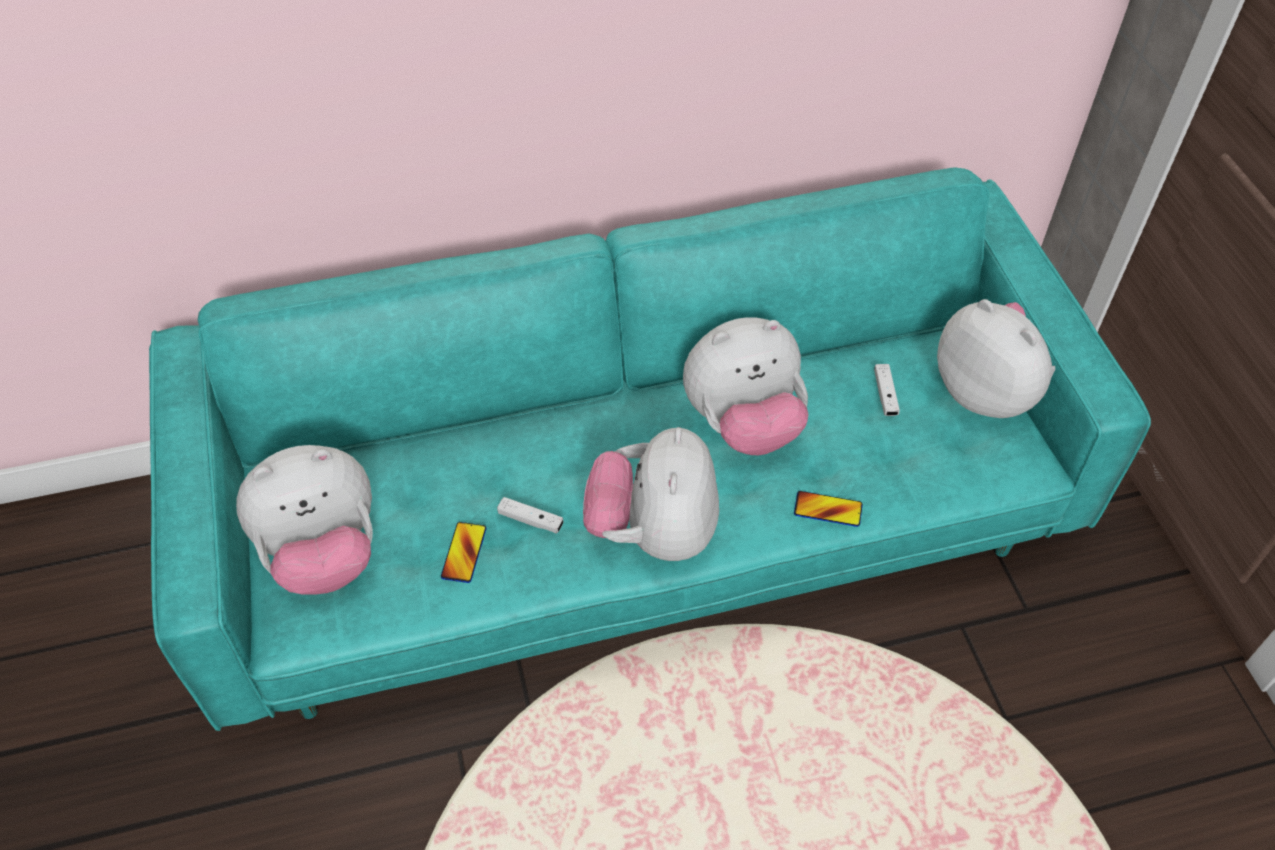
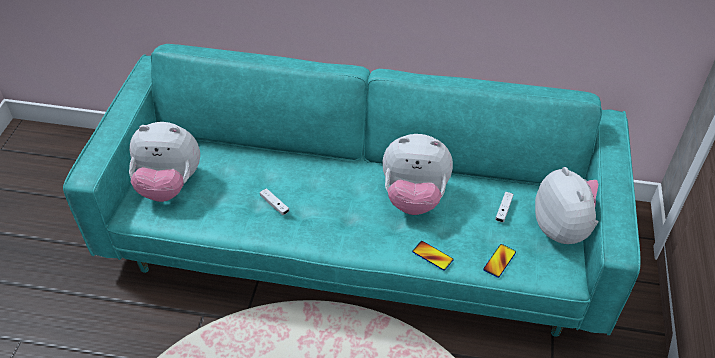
camera: 25 degrees right, 5 degrees down
phone [441,522,486,583] -> phone moved to [483,244,516,278]
plush toy [583,427,719,561] -> none

